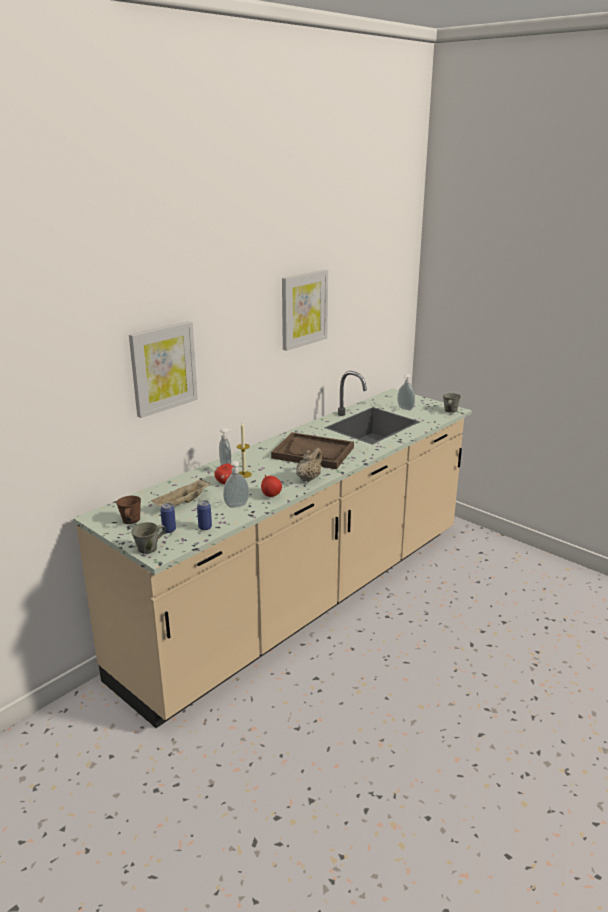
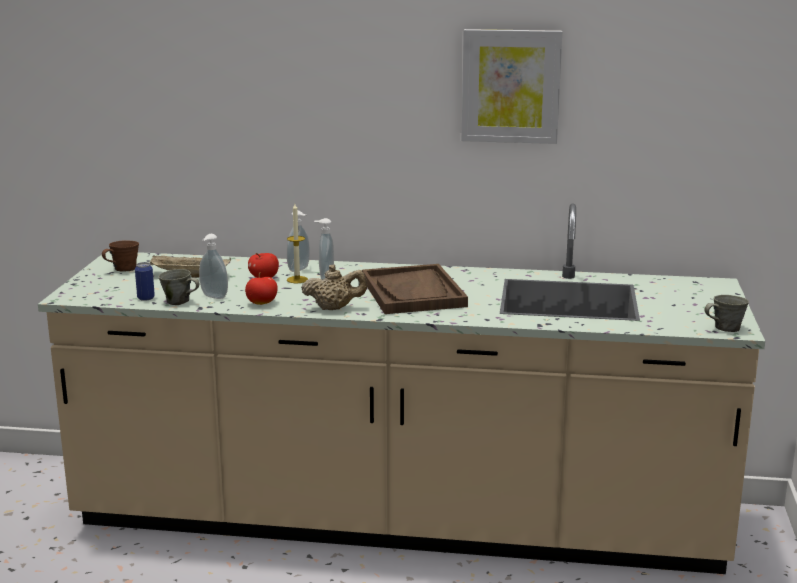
camera: 55 degrees right, 5 degrees down
picture [129,321,198,418] -> none
grey mug [131,522,166,554] -> grey mug moved to [159,269,199,305]
can [160,503,176,533] -> none
soap dispenser [397,374,415,410] -> soap dispenser moved to [314,218,334,280]

